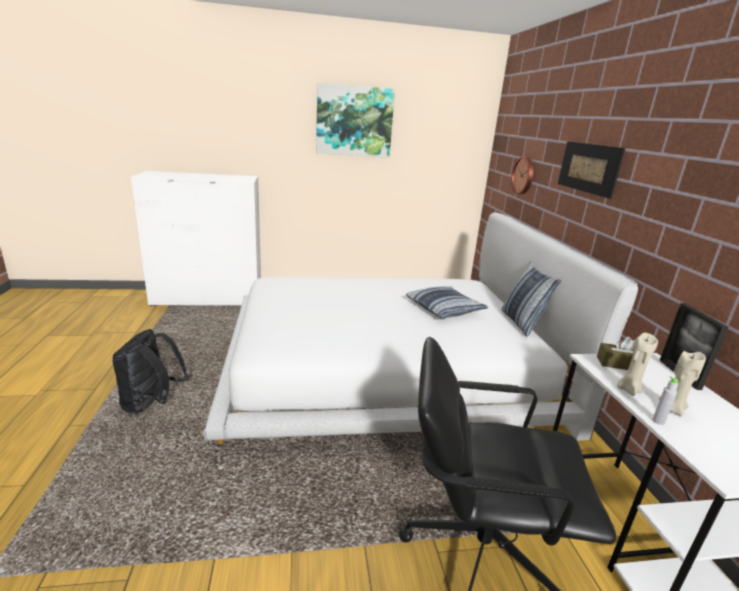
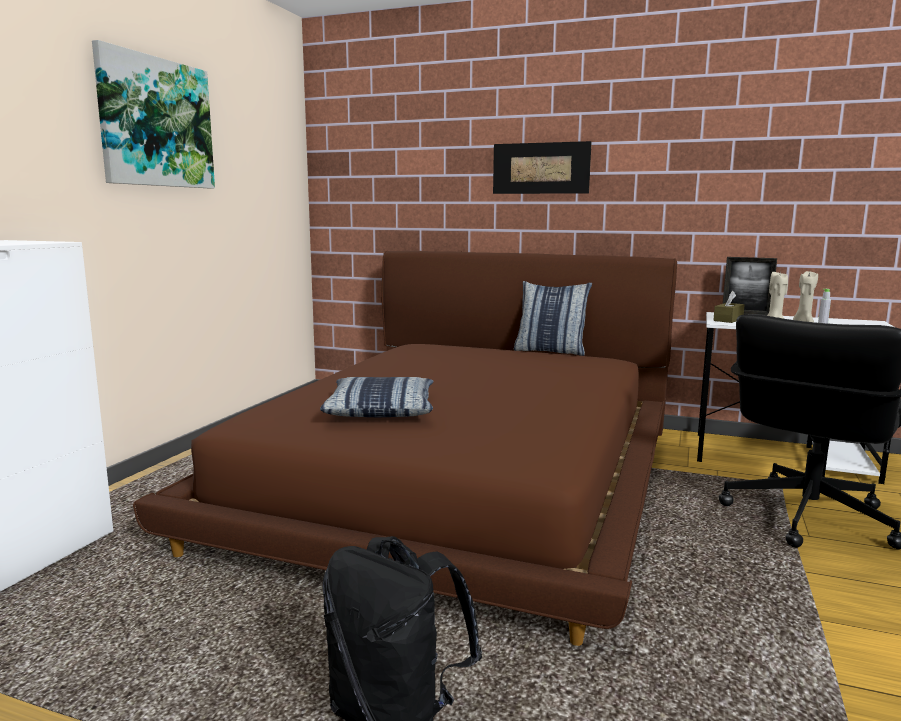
camera: 60 degrees left, 10 degrees down
white bed [203,212,638,444] -> brown bed [133,251,677,646]
pillow [406,286,489,318] -> pillow moved to [320,377,434,417]
wall clock [511,157,534,194] -> none

